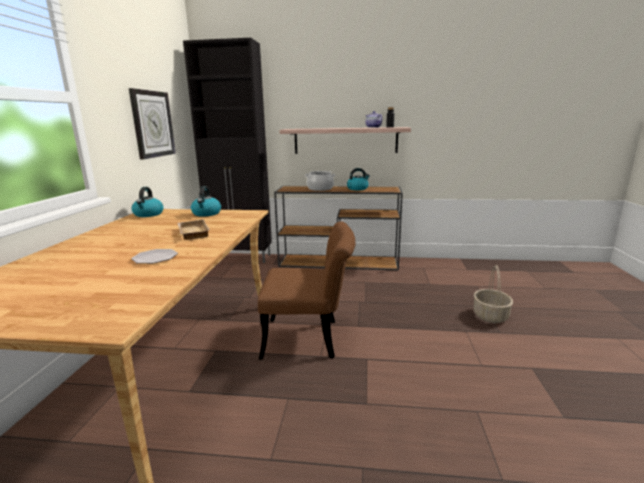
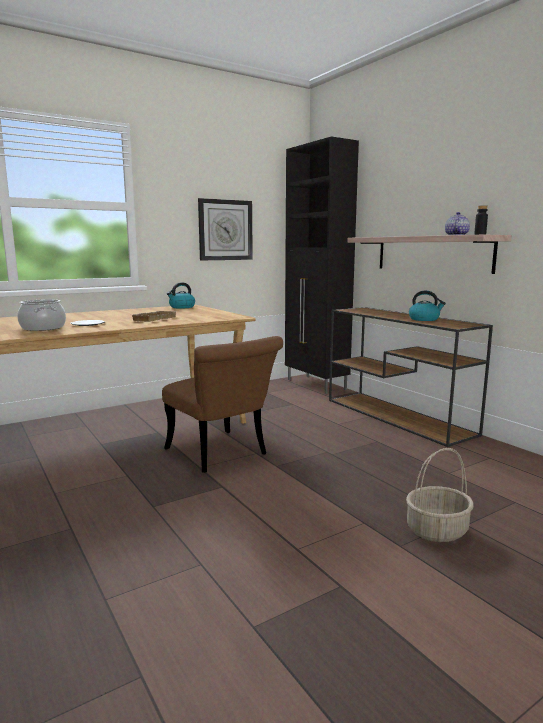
camera: 50 degrees right, 5 degrees down
kettle [191,186,221,217] -> none
cooking pot [305,171,335,191] -> cooking pot moved to [17,299,66,331]

